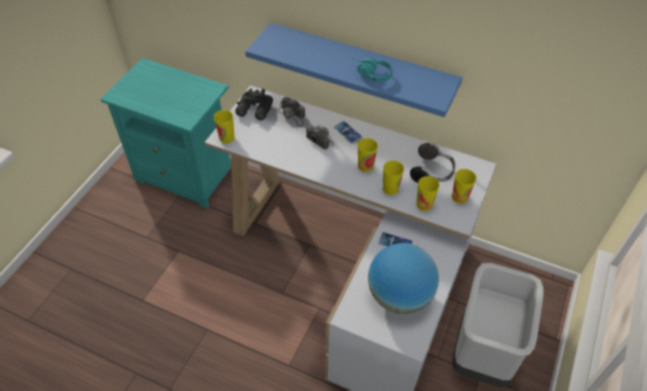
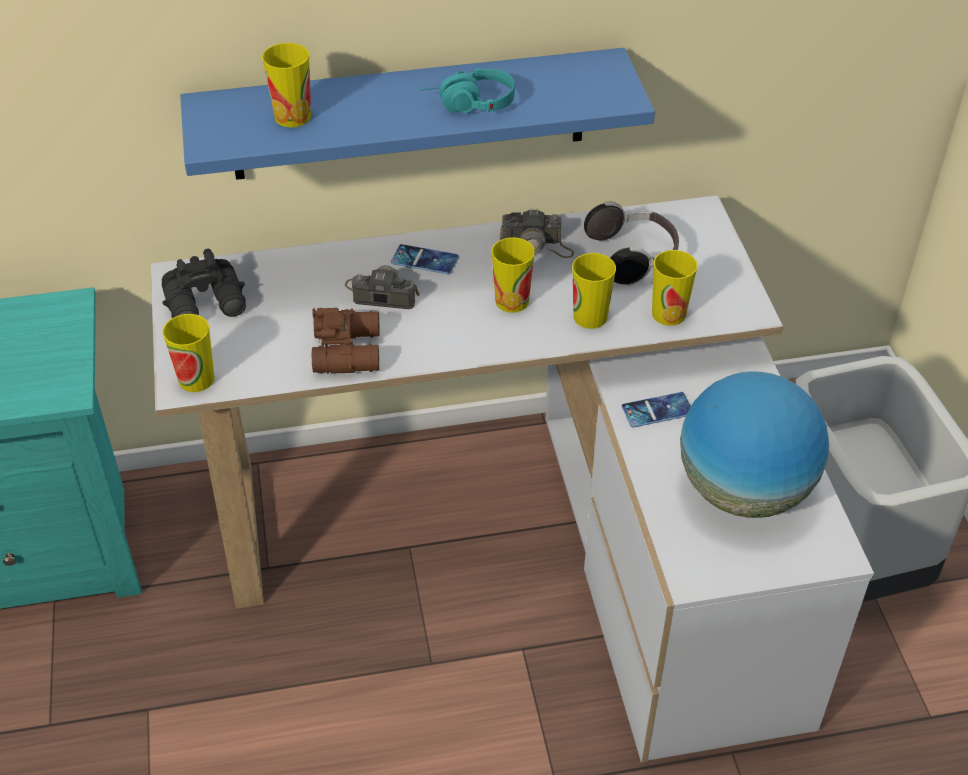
camera: 35 degrees left, 5 degrees down
camera [278,97,305,126] -> camera moved to [499,208,574,258]
cup [452,169,476,204] -> cup moved to [262,43,311,127]
none -> brown binoculars [312,308,380,374]

